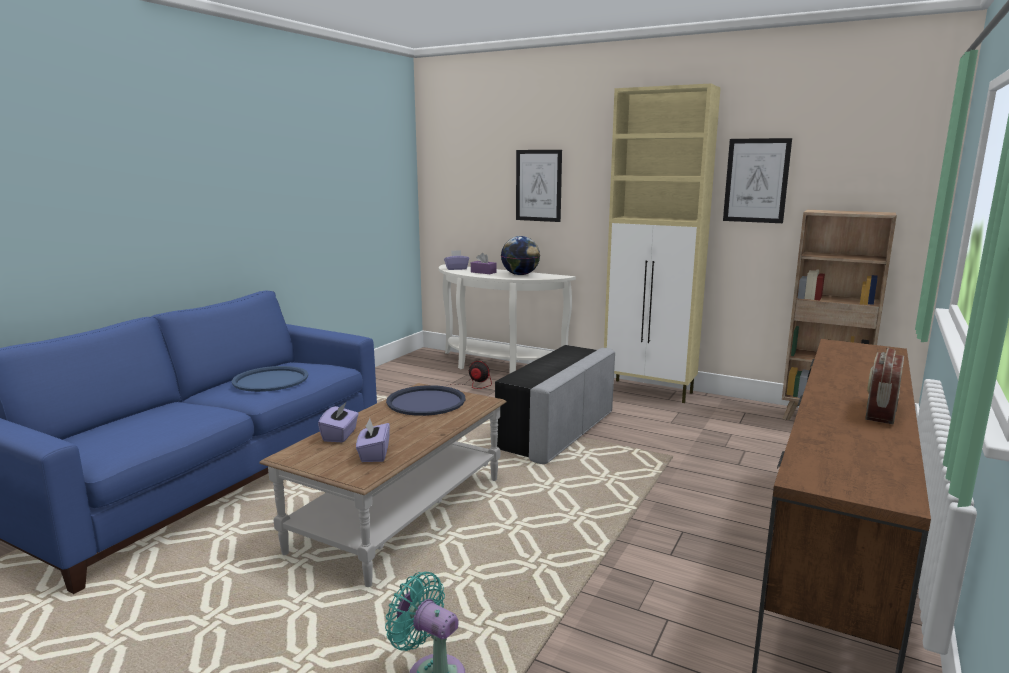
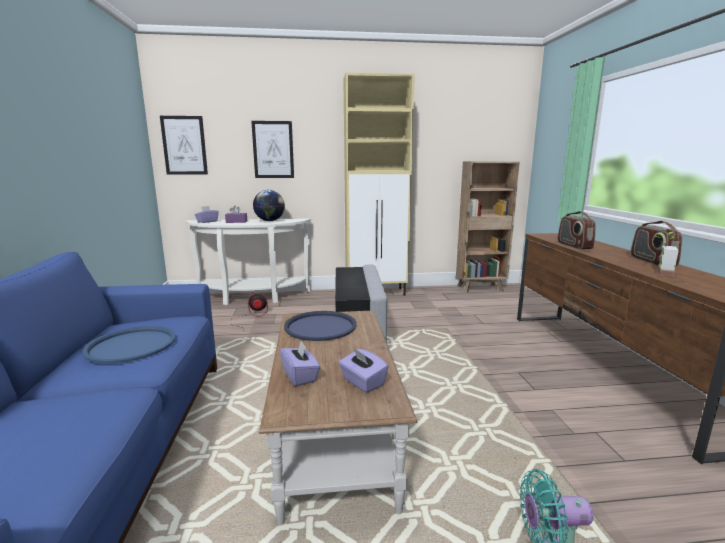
camera: 35 degrees left, 0 degrees up
picture [723,138,792,223] -> picture moved to [160,116,208,175]
none -> radio [558,211,596,249]
none -> potted plant [655,232,679,277]

